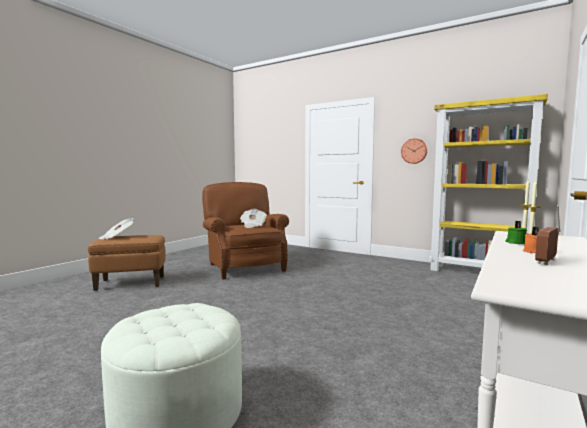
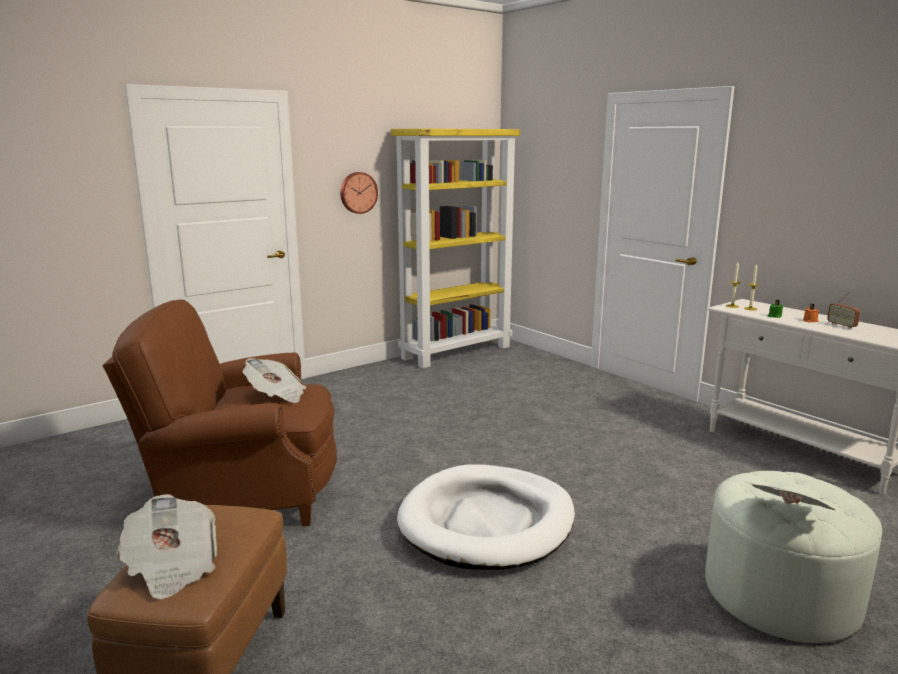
camera: 70 degrees left, 10 degrees up
none -> white dog bed [397,464,575,570]
none -> newspaper [745,481,835,510]

